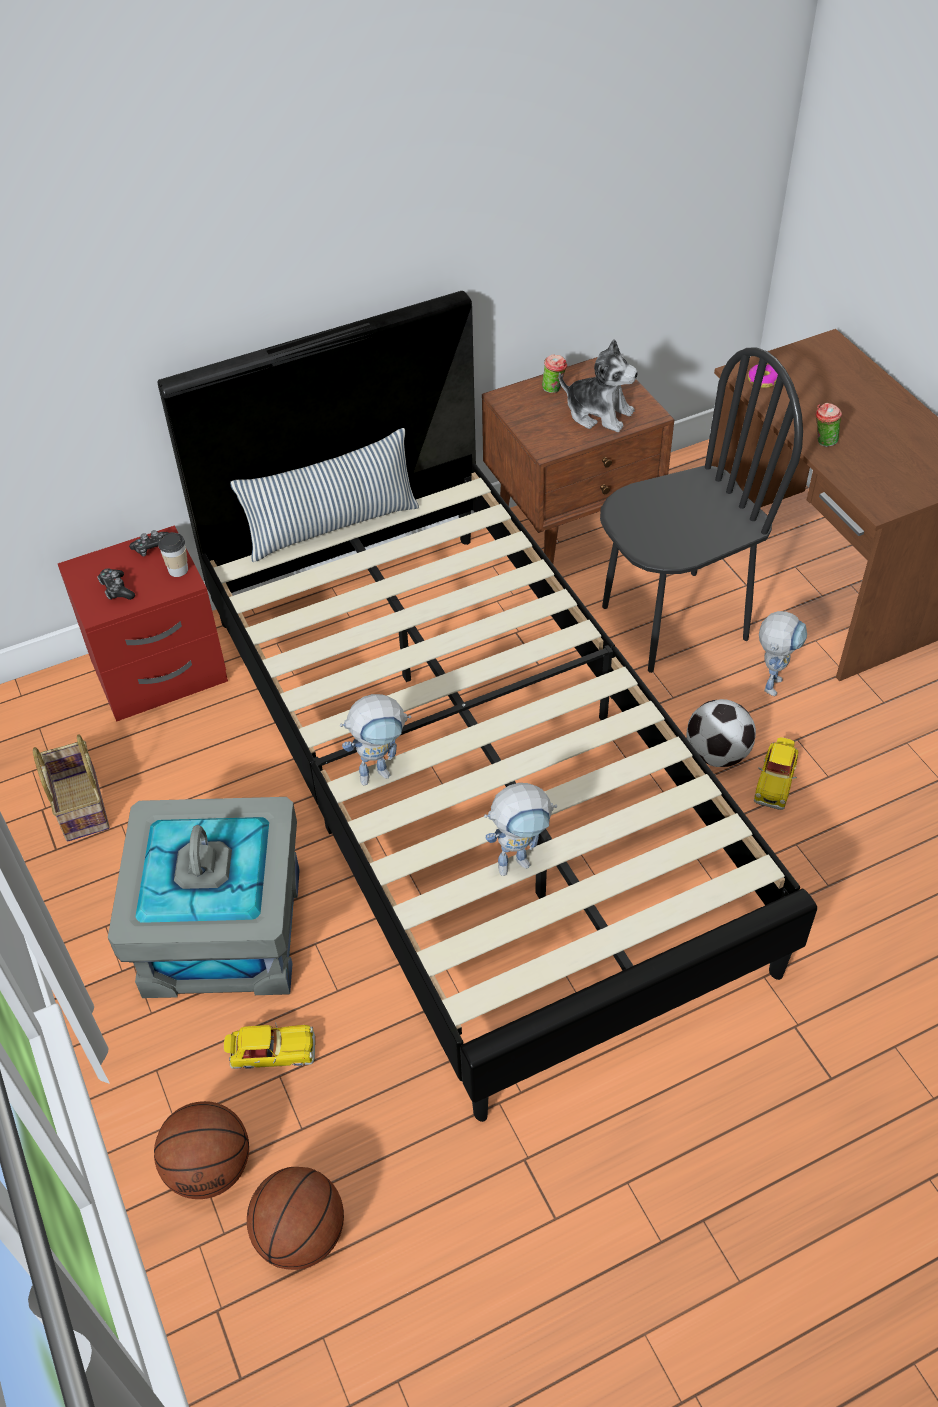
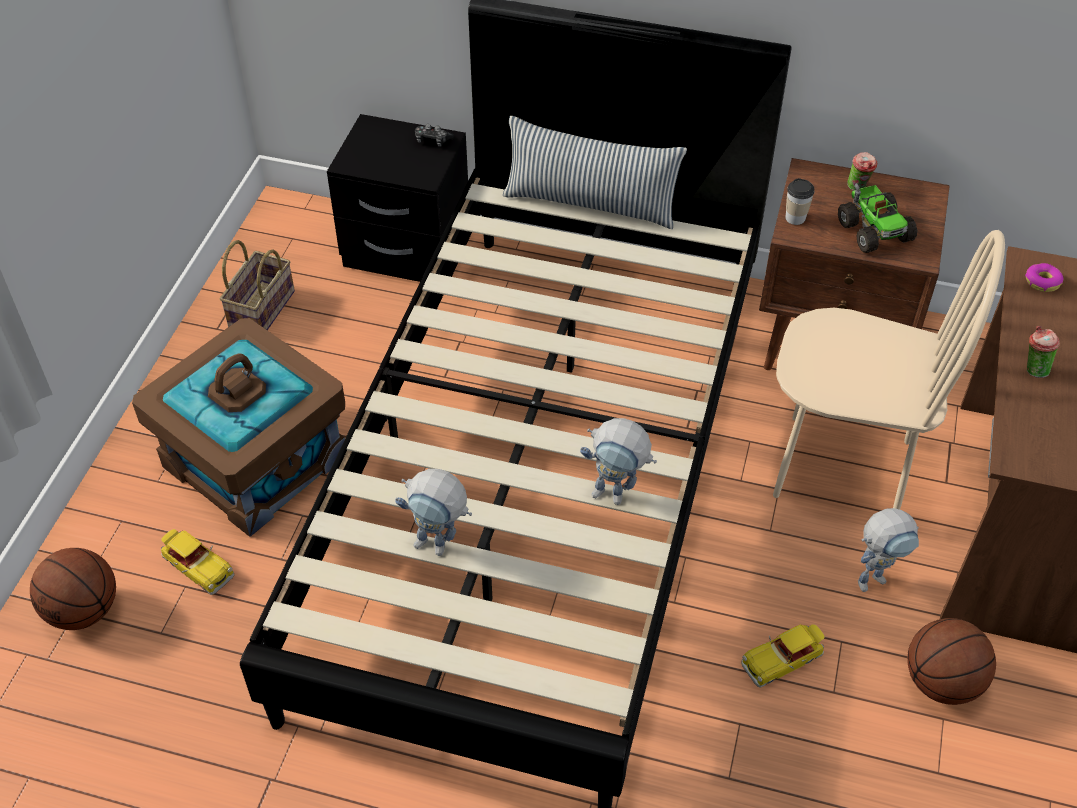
camera: 40 degrees right, 0 degrees up
red nightstand [58,525,228,722] -> black nightstand [327,114,468,282]
game controller [97,569,135,600] -> none
grey storage box [108,797,300,998] -> brown storage box [132,318,345,537]
cup [158,532,188,577] -> cup moved to [785,178,814,225]
basketball [247,1167,344,1270] -> basketball moved to [907,618,996,705]
toy robot [340,694,411,786] -> toy robot moved to [580,418,657,505]
plush toy [559,339,638,432] -> toy truck [838,183,917,253]
black chair [600,348,803,673] -> beige chair [773,230,1005,510]
football [687,699,756,767] -> none

